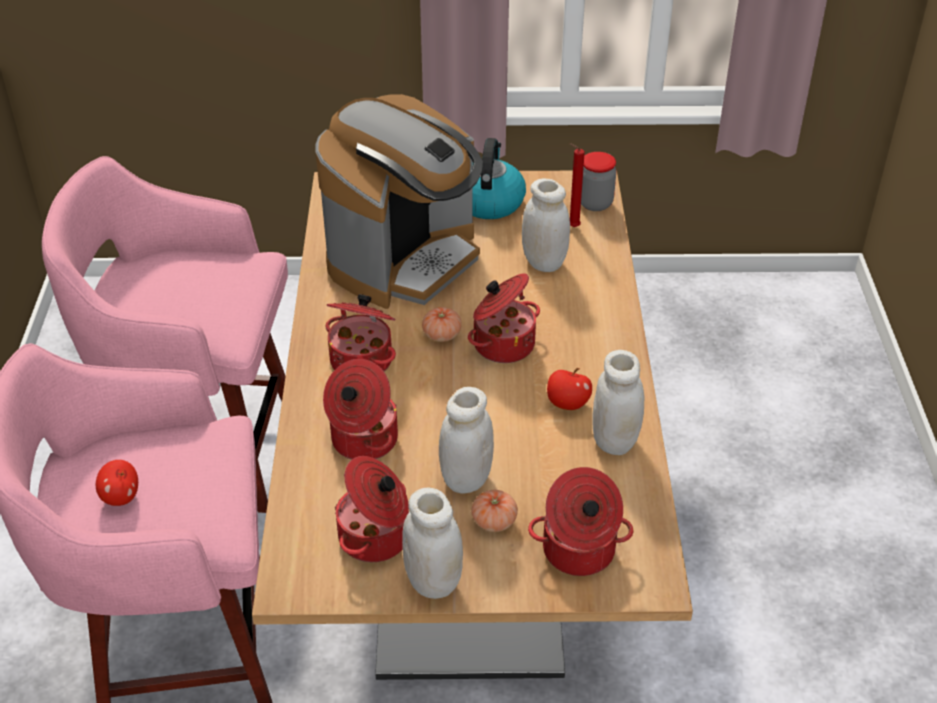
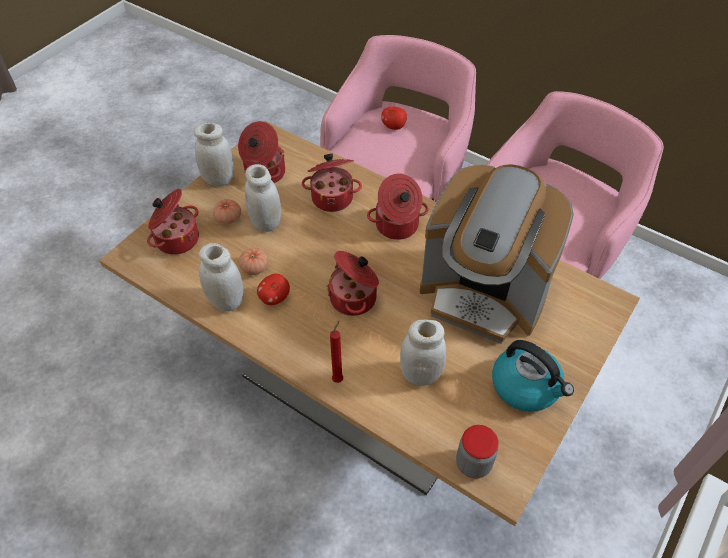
camera: 125 degrees right, 10 degrees up
coffee machine [316,94,483,309] -> coffee machine turned 45 degrees counterclockwise [420,164,574,344]
tomato [422,307,462,342] -> tomato moved to [239,248,269,275]
red candle [570,143,585,227] -> red candle moved to [330,321,343,383]

